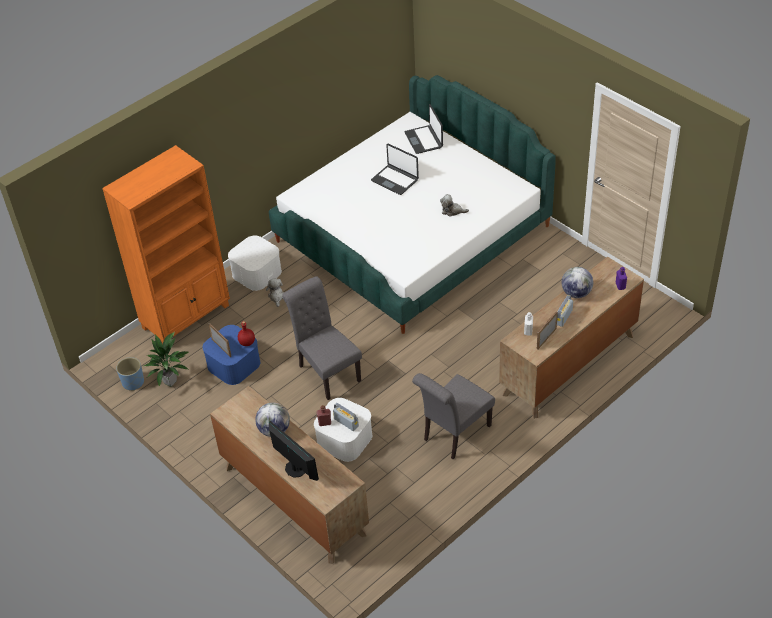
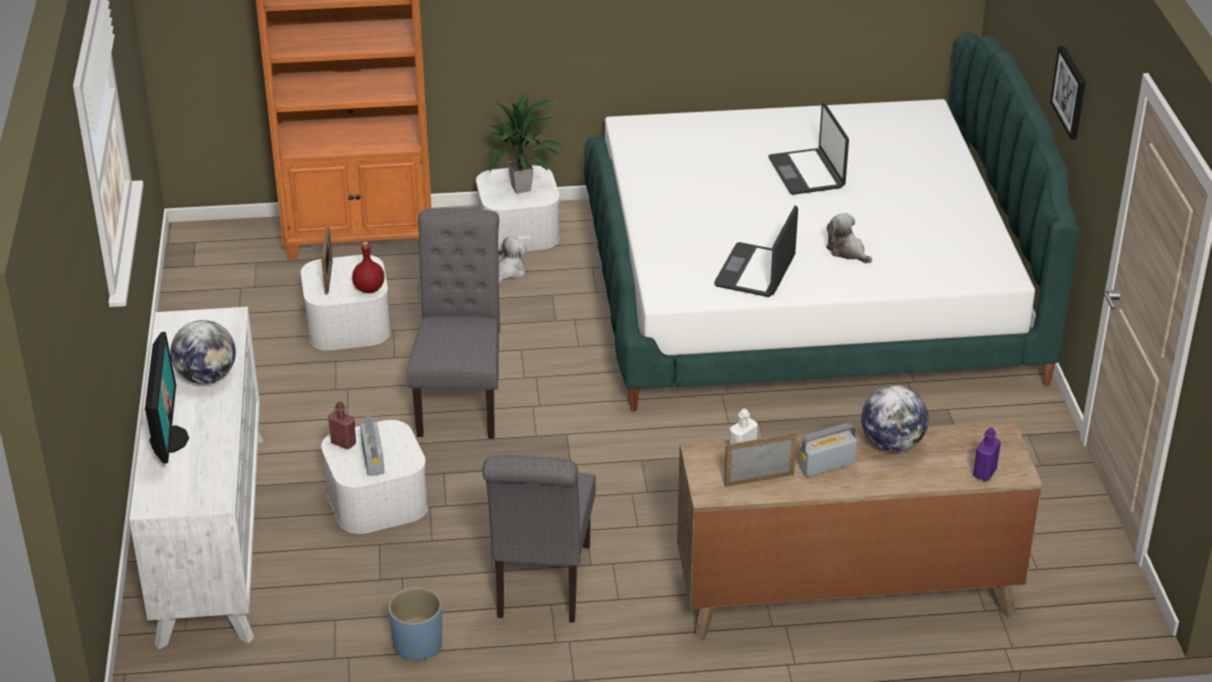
camera: 35 degrees right, 10 degrees down
blue planter [116,357,144,391] -> blue planter moved to [388,587,442,660]
potted plant [144,332,189,387] -> potted plant moved to [484,90,565,194]
blue storage box [202,325,260,385] -> white storage box [301,255,390,350]
brown dresser [210,386,369,564] -> white dresser [129,307,263,649]
laptop [404,104,443,154] -> laptop moved to [714,205,798,297]
grey chair [412,373,495,459] -> grey chair turned 75 degrees counterclockwise [482,455,596,623]
none -> picture [1050,46,1086,140]

